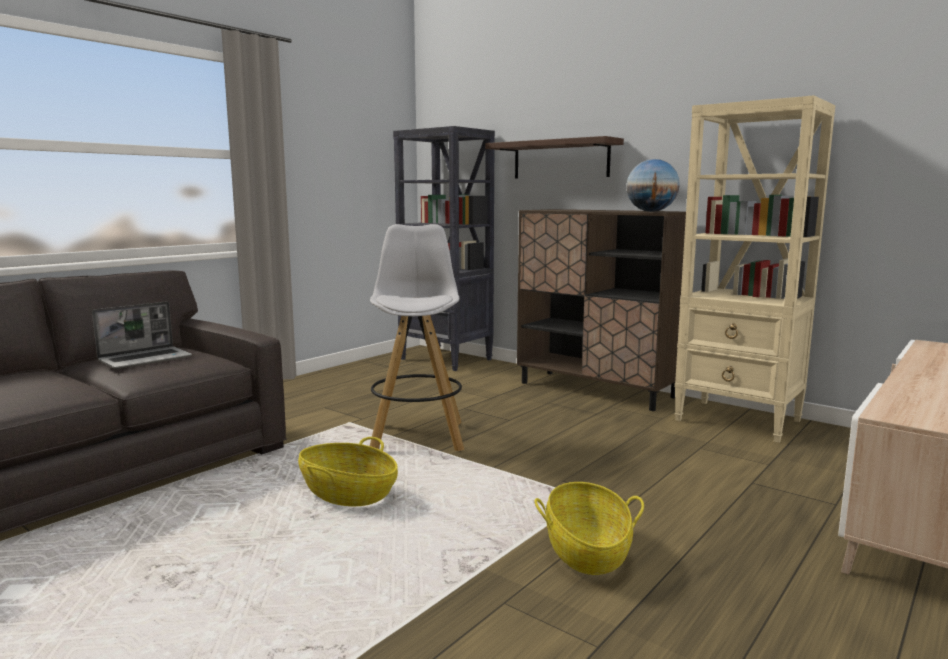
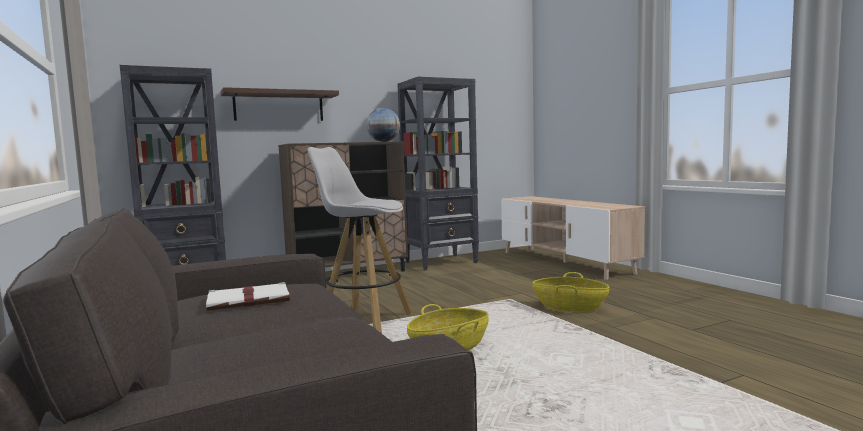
camera: 65 degrees left, 5 degrees down
laptop [92,301,192,369] -> white book [206,282,292,311]
beige bookcase [674,95,835,443] -> black bookcase [397,77,479,270]

